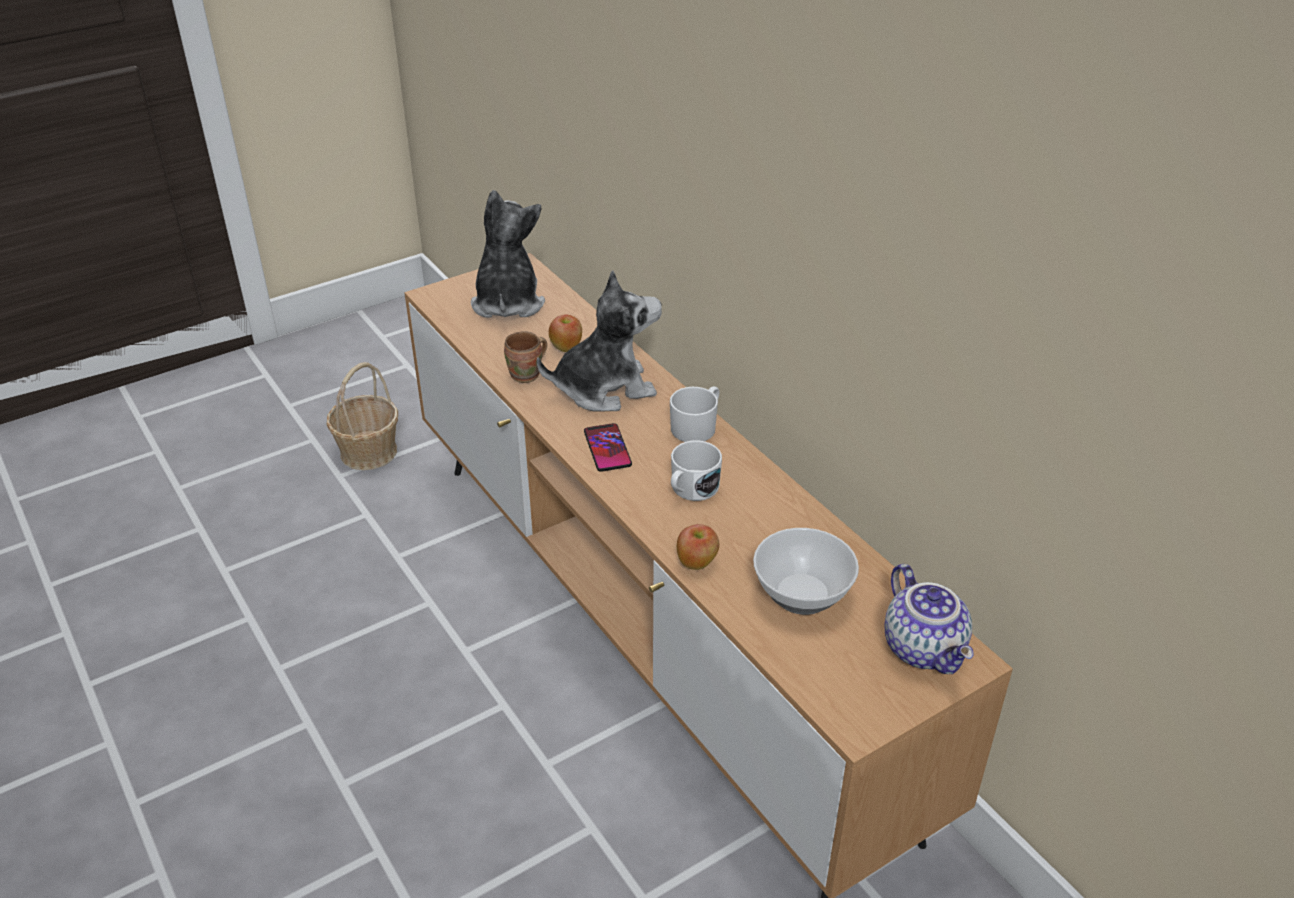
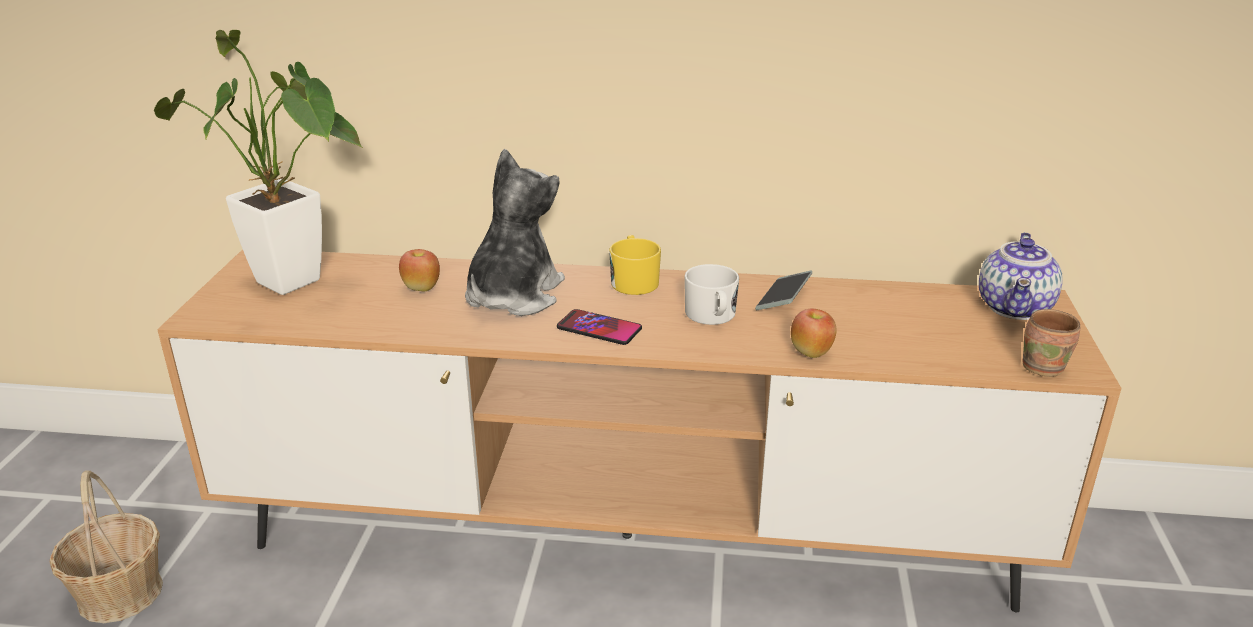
camera: 50 degrees left, 10 degrees down
plush toy [471,190,545,318] -> potted plant [154,30,363,295]
brown mug [504,331,547,383] -> brown mug moved to [1023,309,1080,377]
white mug [670,386,719,442] -> yellow mug [609,235,661,295]
bowl [753,528,859,615] -> none
teapot [884,564,974,674] -> teapot turned 90 degrees clockwise [979,232,1063,320]
none -> phone [755,271,812,310]

